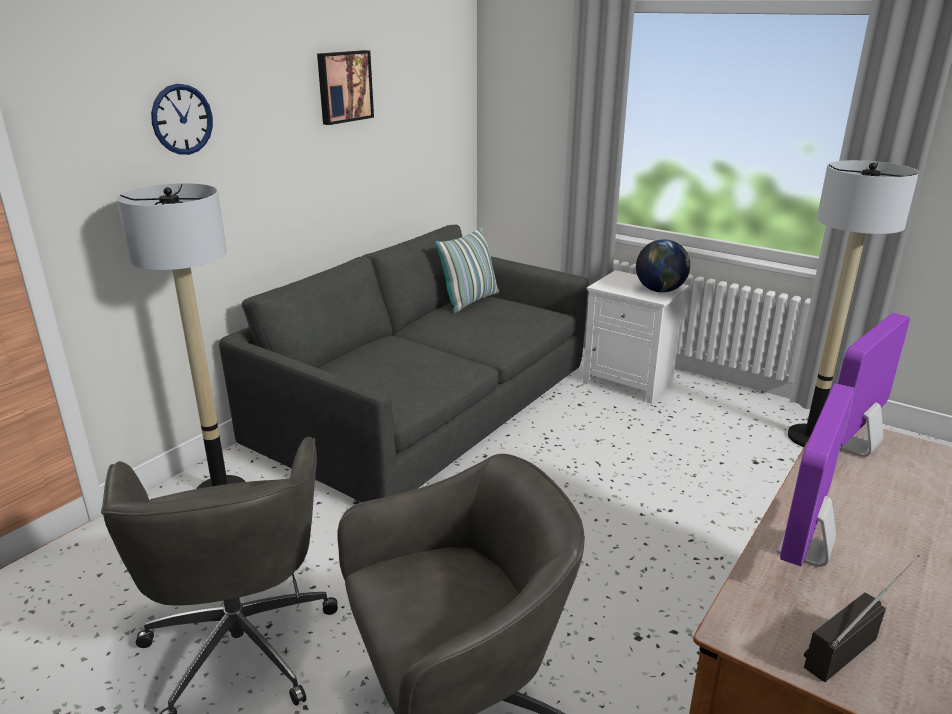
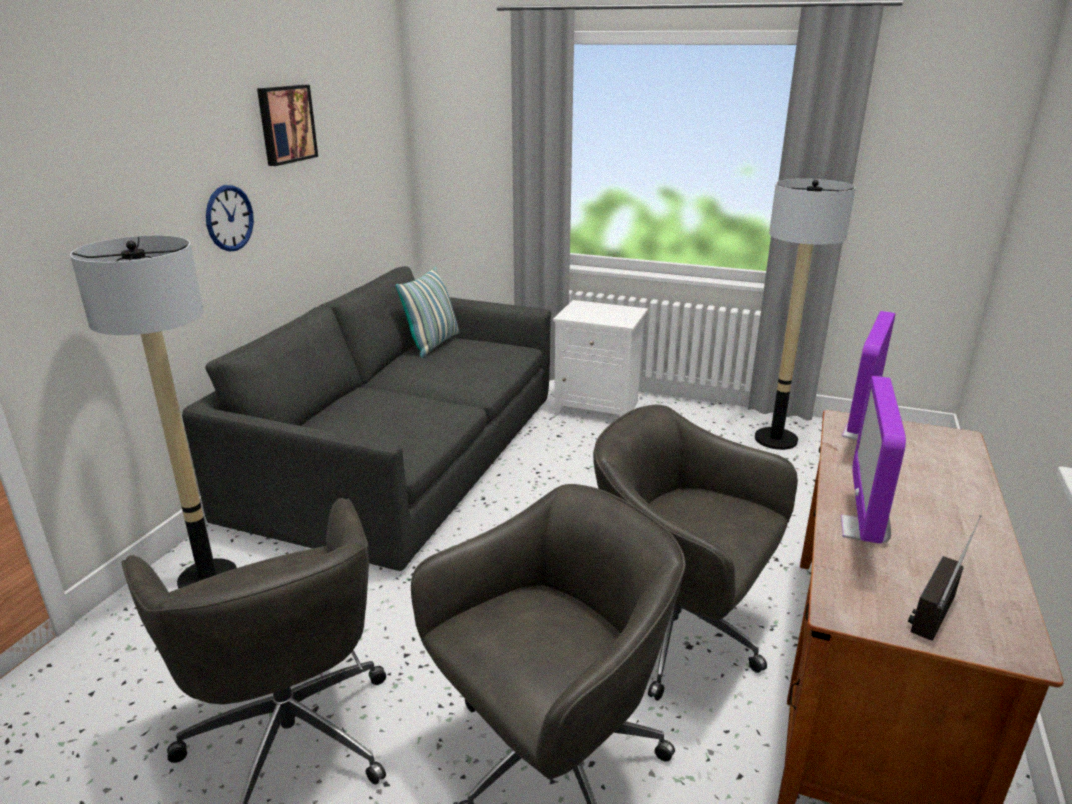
camera: 15 degrees left, 0 degrees up
wall clock [151,84,213,155] -> wall clock moved to [206,185,254,252]
globe [636,239,690,293] -> none
none -> grey office chair [593,405,798,701]

